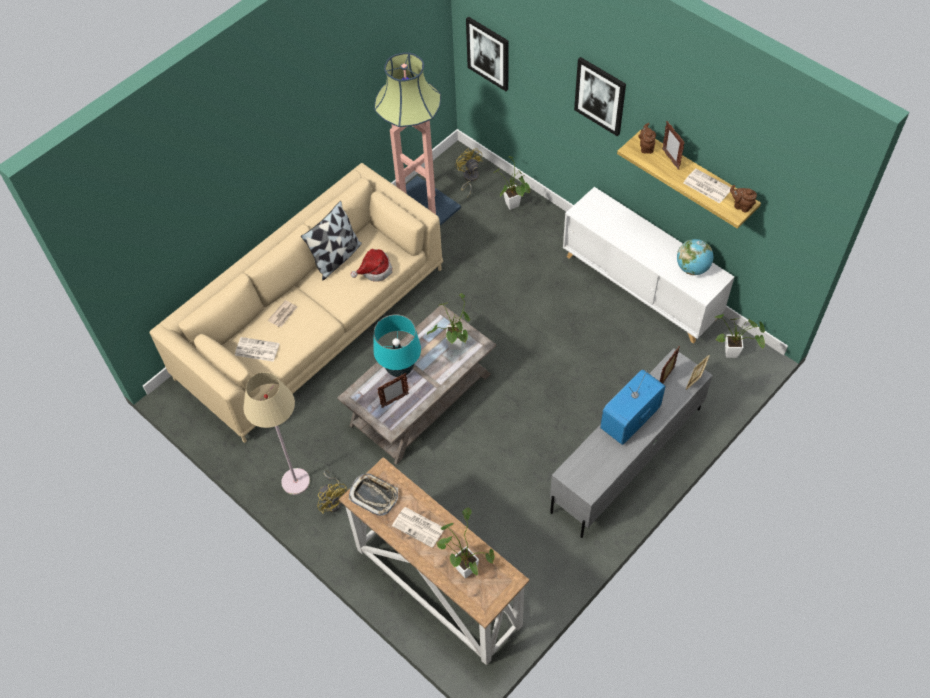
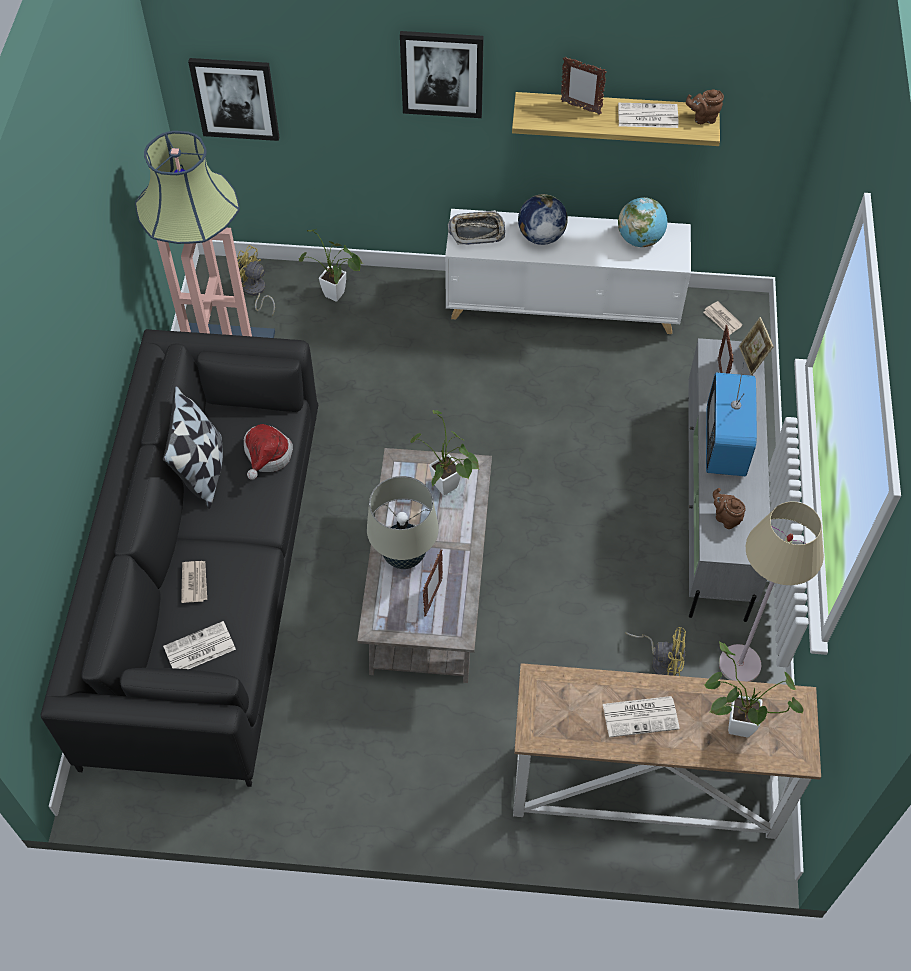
camera: 40 degrees left, 0 degrees up
beige sofa [150,163,443,443] -> black sofa [41,329,318,787]
beige floor lamp [243,372,310,495] -> beige floor lamp moved to [719,501,824,682]
yellow fan [317,470,347,514] -> yellow fan moved to [625,627,686,676]
tray [349,473,398,516] -> tray moved to [448,210,505,245]
turquoise table lamp [373,315,421,377] -> beige table lamp [367,476,439,569]
brown teapot [638,123,656,154] -> brown teapot moved to [713,488,746,529]
potted plant [713,314,765,358] -> newspaper [703,301,743,335]
none -> globe [518,194,568,245]

